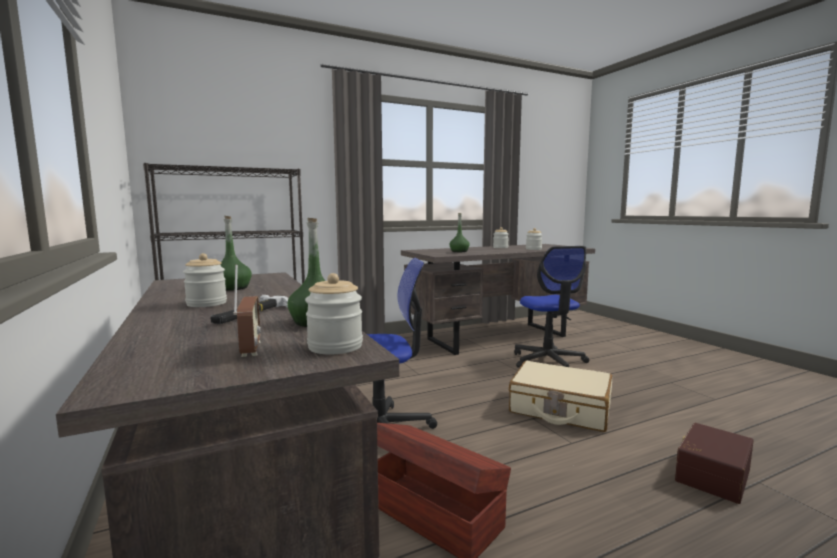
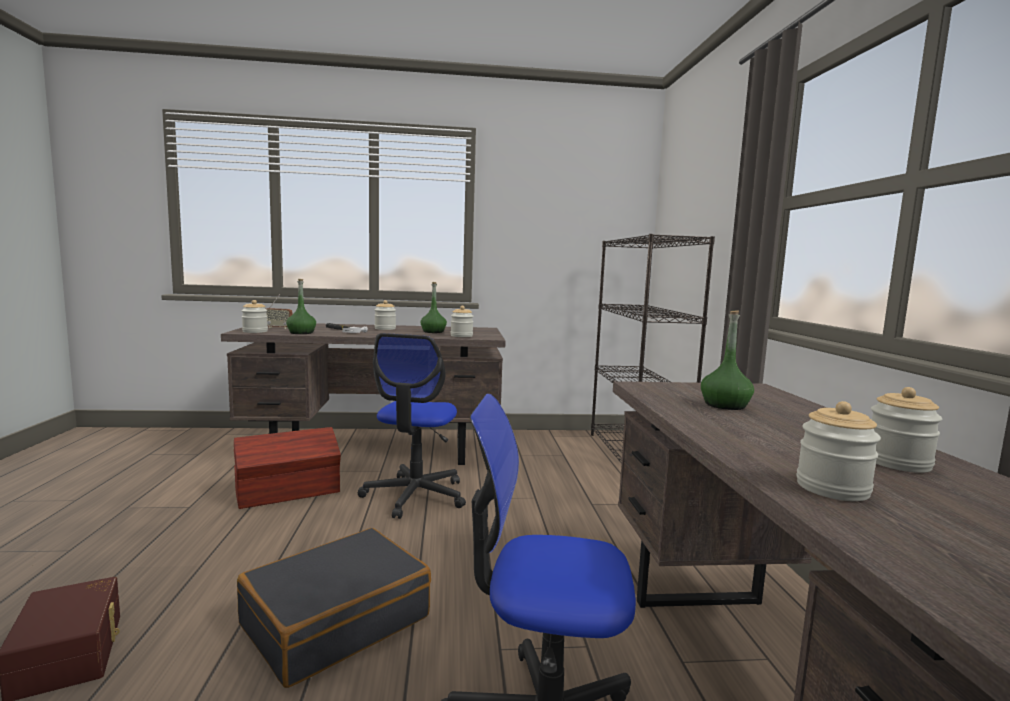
camera: 110 degrees right, 0 degrees up
beige suitcase [509,361,612,432] -> black suitcase [237,528,431,688]
none -> jar [451,306,474,337]

